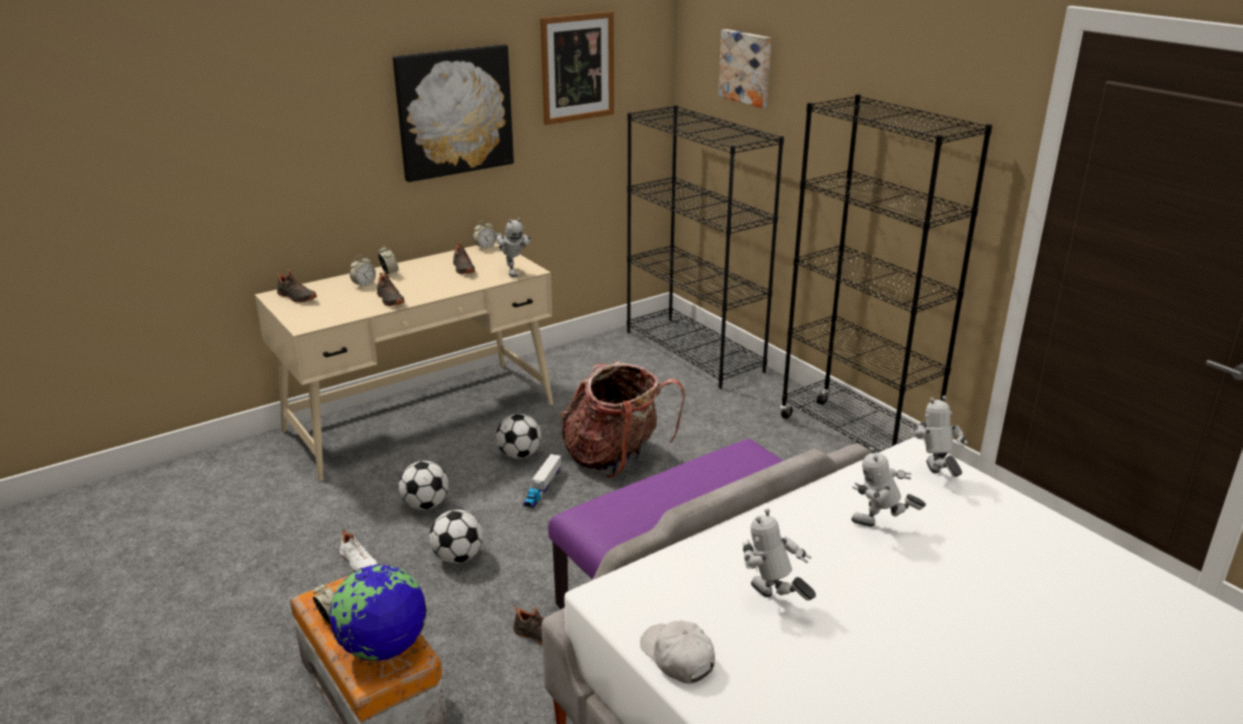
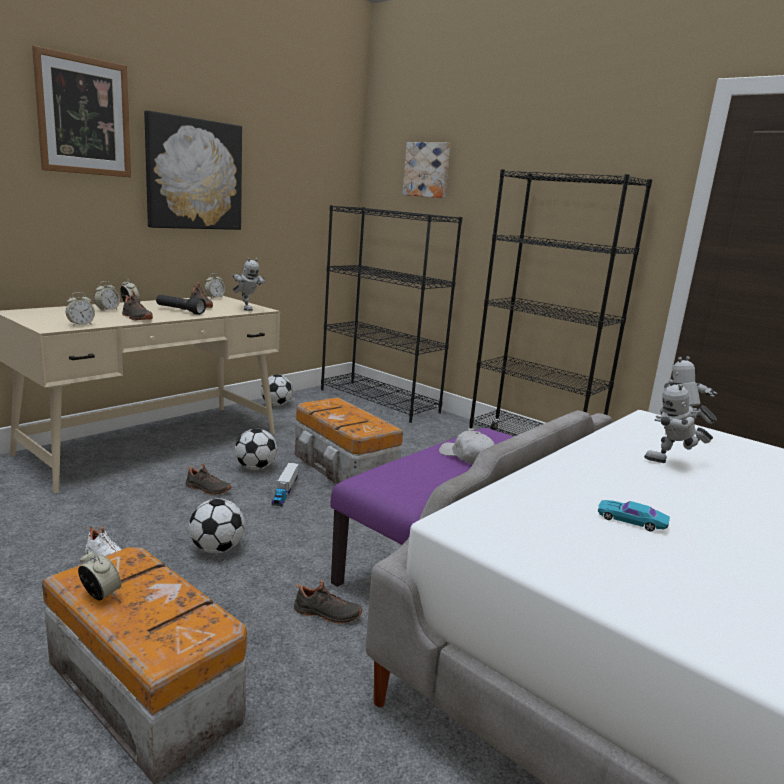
camera: 15 degrees left, 10 degrees down
black shoe [277,270,317,303] -> black shoe moved to [186,463,232,495]
globe [329,565,427,661] -> none
football [399,461,449,510] -> football moved to [261,374,293,406]
picture [540,11,614,125] -> picture moved to [32,46,131,177]
backpack [561,361,685,478] -> storage box [295,397,403,484]
white cap [640,620,715,684] -> white cap moved to [439,431,495,464]
toy robot [743,508,816,601] -> turquoise toy car [598,500,670,531]
none -> alarm clock [66,292,95,326]
none -> black flashlight [156,295,206,315]

